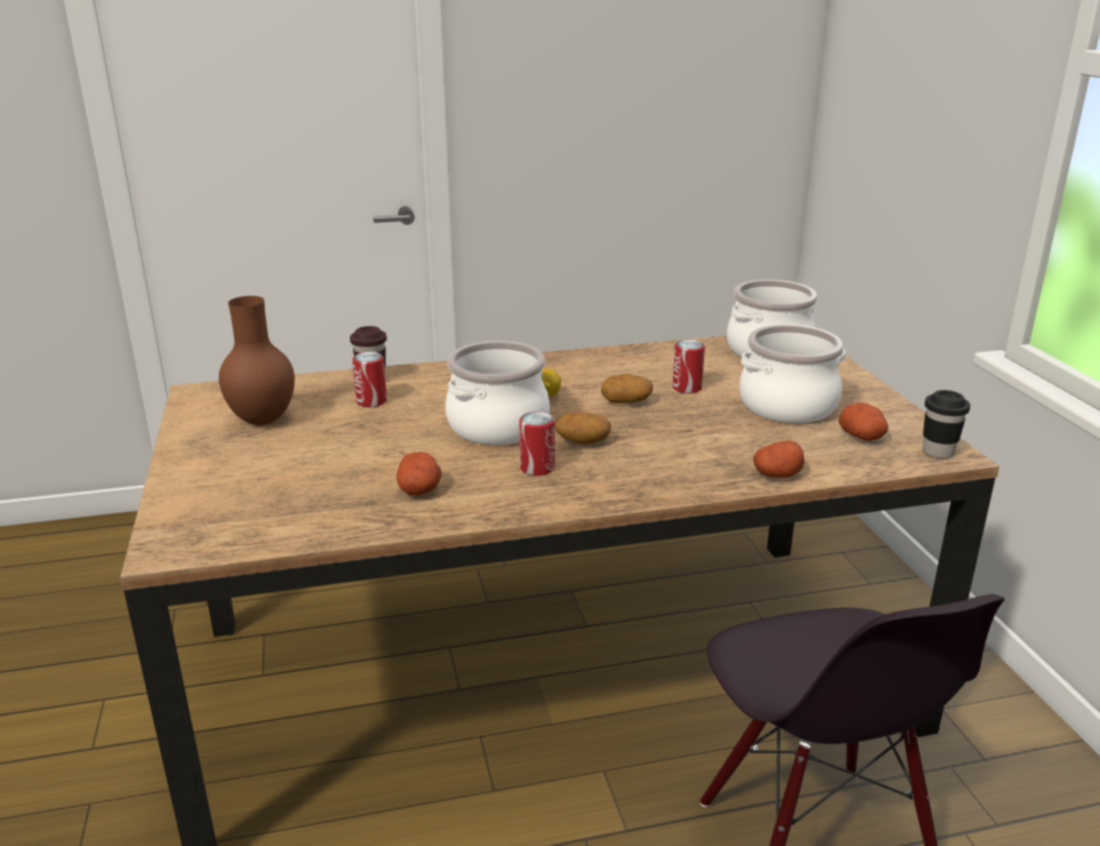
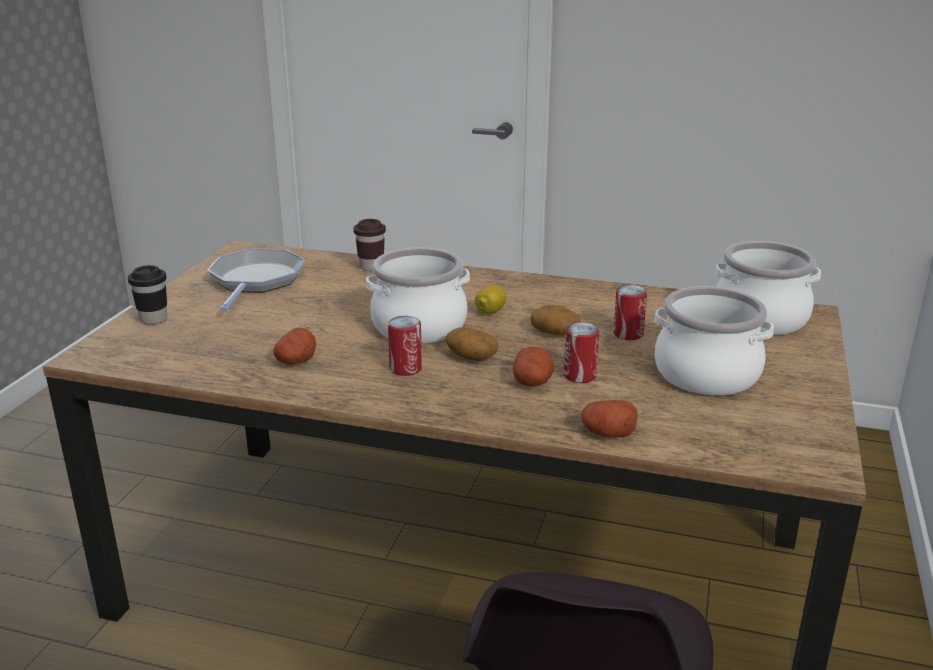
camera: 30 degrees right, 0 degrees up
brown vase [219,296,295,426] -> frying pan [207,249,305,311]
can [352,352,387,407] -> can moved to [564,322,600,383]
potato [839,403,888,441] -> potato moved to [513,347,554,386]
black cup [923,390,970,459] -> black cup moved to [128,265,167,325]

